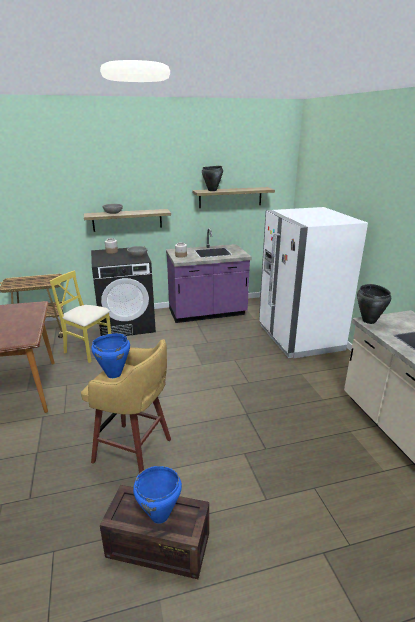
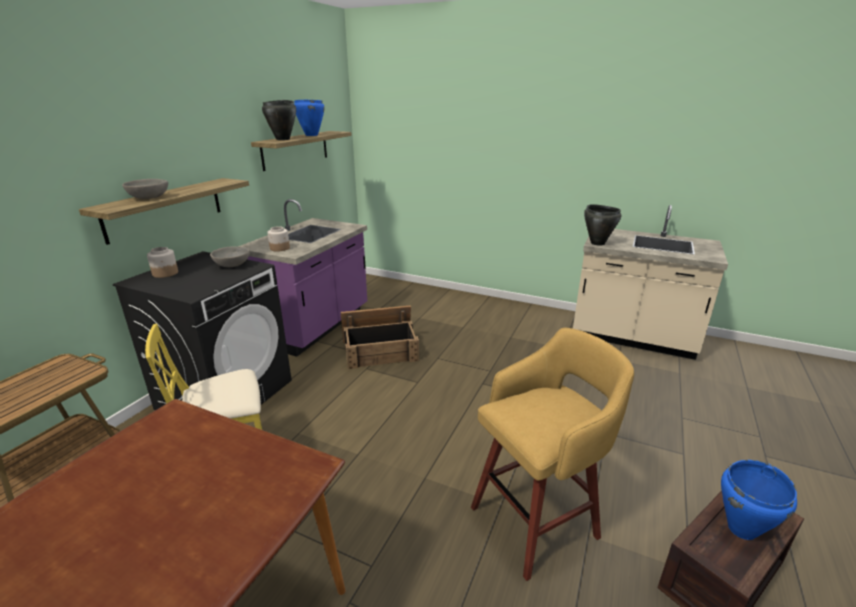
camera: 50 degrees left, 0 degrees up
blue cooking pot [91,333,130,378] -> blue cooking pot moved to [294,99,325,136]
white fridge [259,207,368,358] -> none
none -> crate [341,305,419,369]

